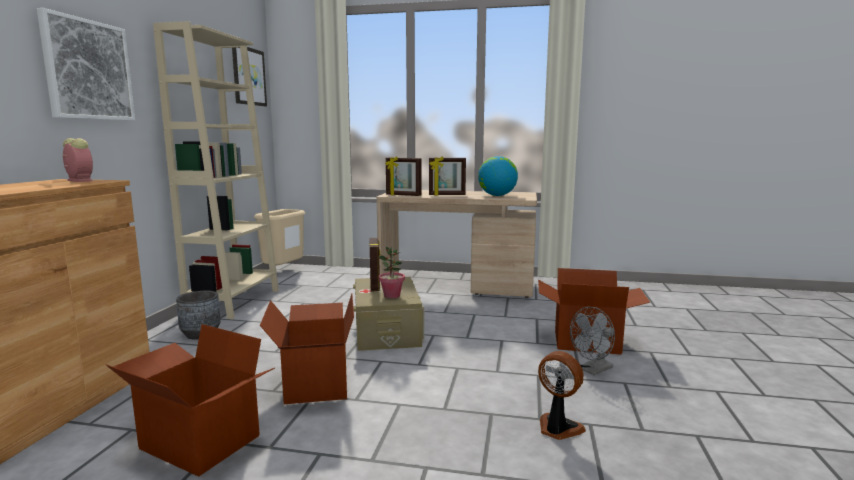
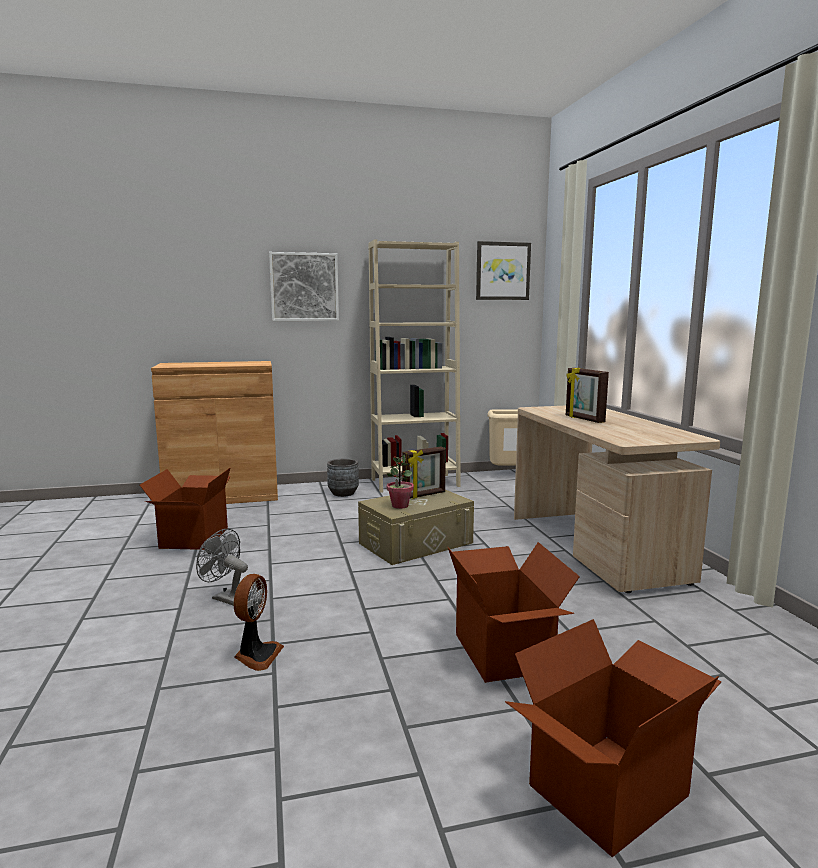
camera: 65 degrees right, 0 degrees up
alarm clock [63,138,93,182] -> none
cardboard box [260,294,354,404] -> cardboard box moved to [505,619,721,857]
picture frame [385,156,422,196] -> none
globe [478,156,518,196] -> none
grey fan [570,307,615,375] -> grey fan moved to [196,529,248,606]

